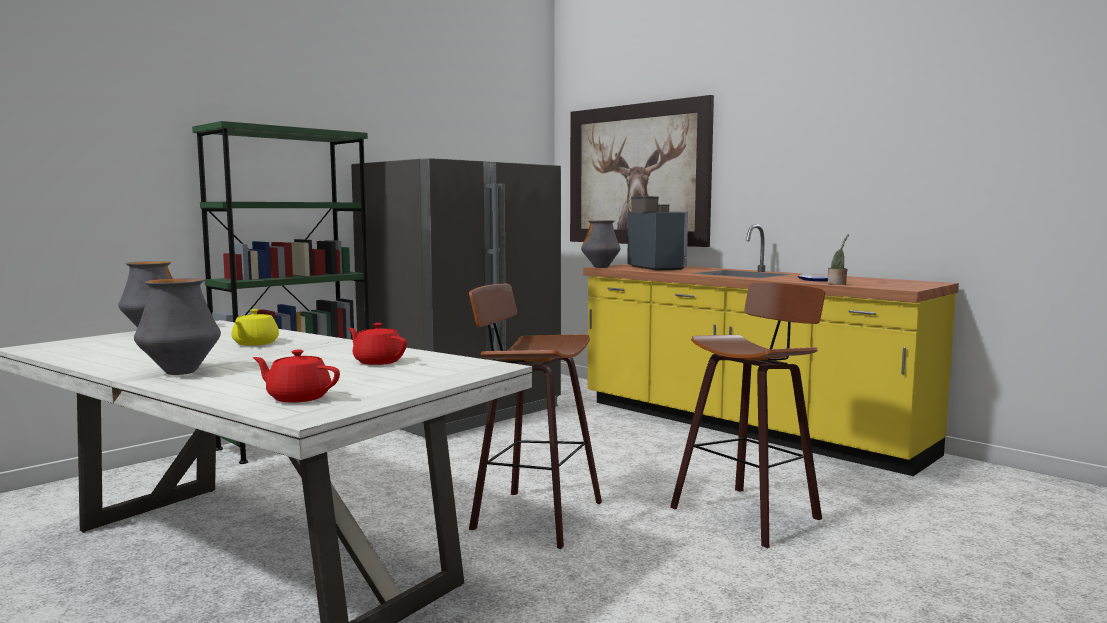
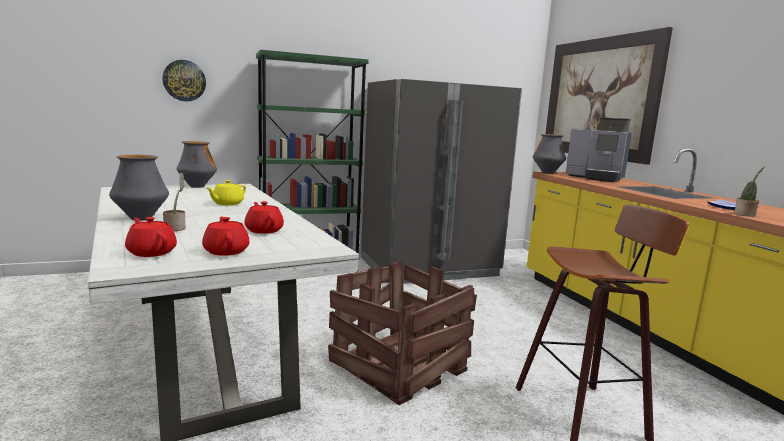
camera: 25 degrees right, 5 degrees up
stool [469,284,602,549] -> crate [328,261,477,405]
coffee machine [627,196,688,271] -> coffee machine turned 120 degrees clockwise [566,117,632,182]
none -> wall clock [163,60,206,102]
none -> potted plant [163,172,185,231]
none -> red teapot [202,216,249,256]

